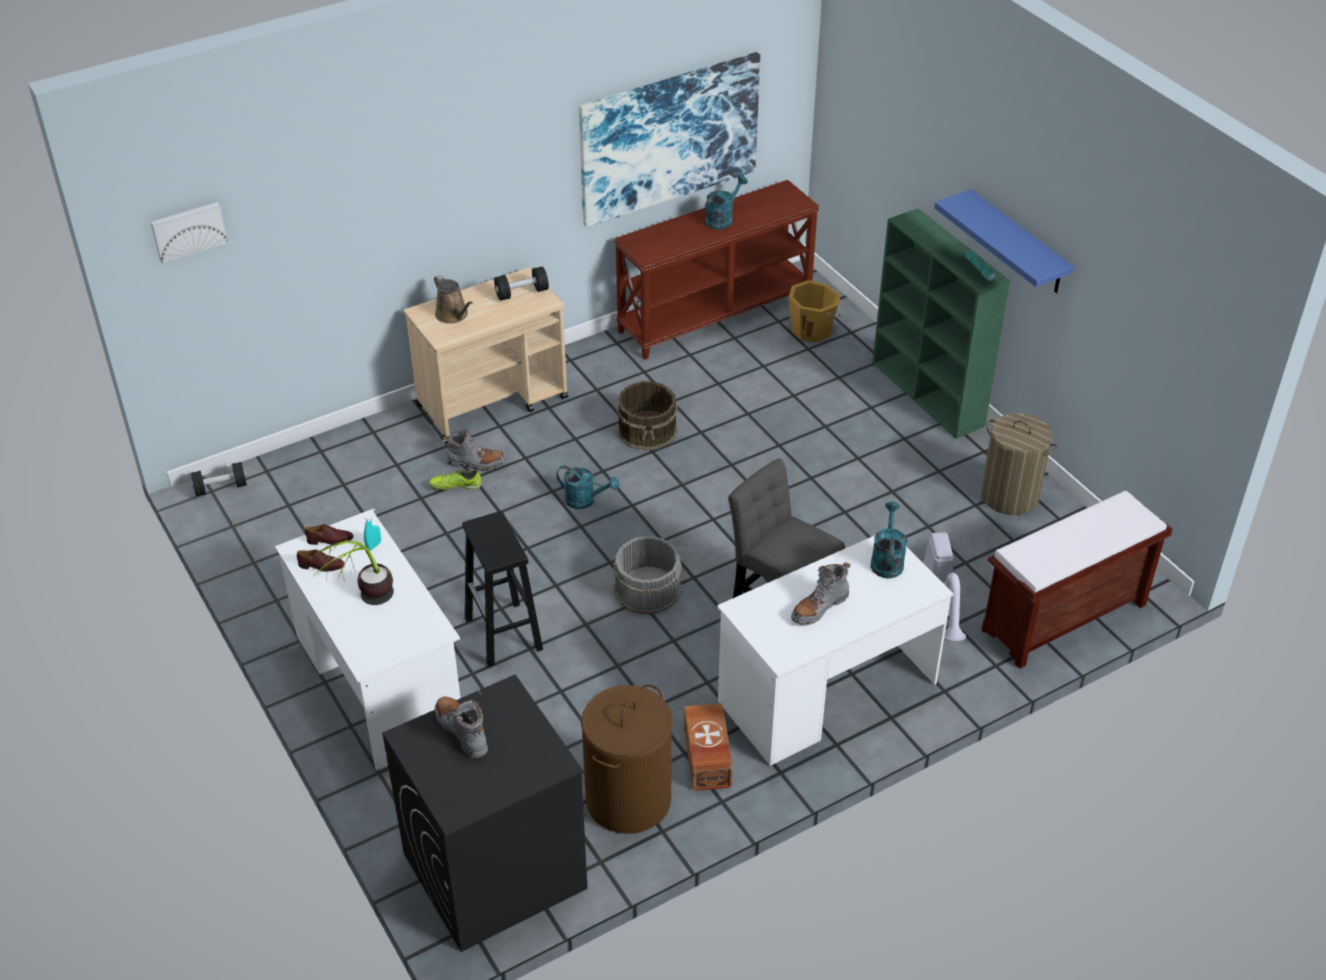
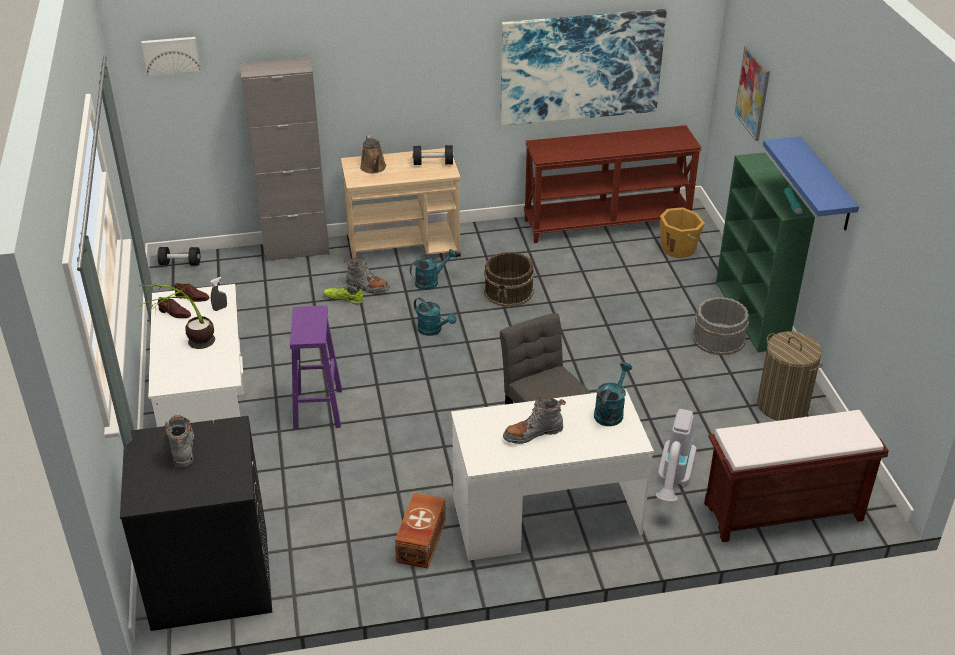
camera: 20 degrees right, 5 degrees down
turquoise spray bottle [364,509,381,551] -> grey spray bottle [211,277,227,311]
black stool [462,511,543,667] -> purple stool [290,306,342,430]
brown laundry basket [581,684,673,834] -> none
grey bucket [613,536,682,615] -> grey bucket moved to [692,297,749,355]
turquoise watering can [705,175,748,230] -> turquoise watering can moved to [410,249,456,290]
none -> grey cabinet [240,58,330,262]
none -> picture [735,46,770,141]

